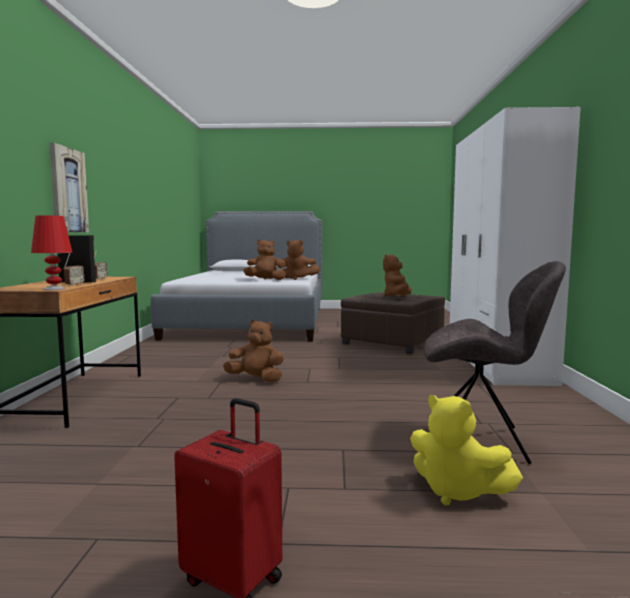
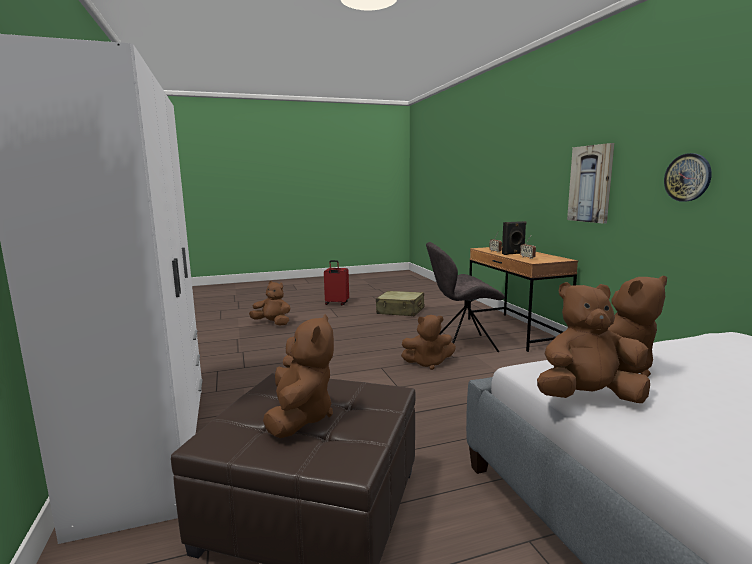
camera: 160 degrees right, 5 degrees up
red table lamp [31,215,72,290] -> none
yellow plush toy [410,395,523,505] -> brown plush toy [249,281,290,326]
grey chair [424,261,566,464] -> grey chair moved to [426,242,505,352]
none -> beige suitcase [376,291,424,316]
none -> wall clock [664,153,712,202]

